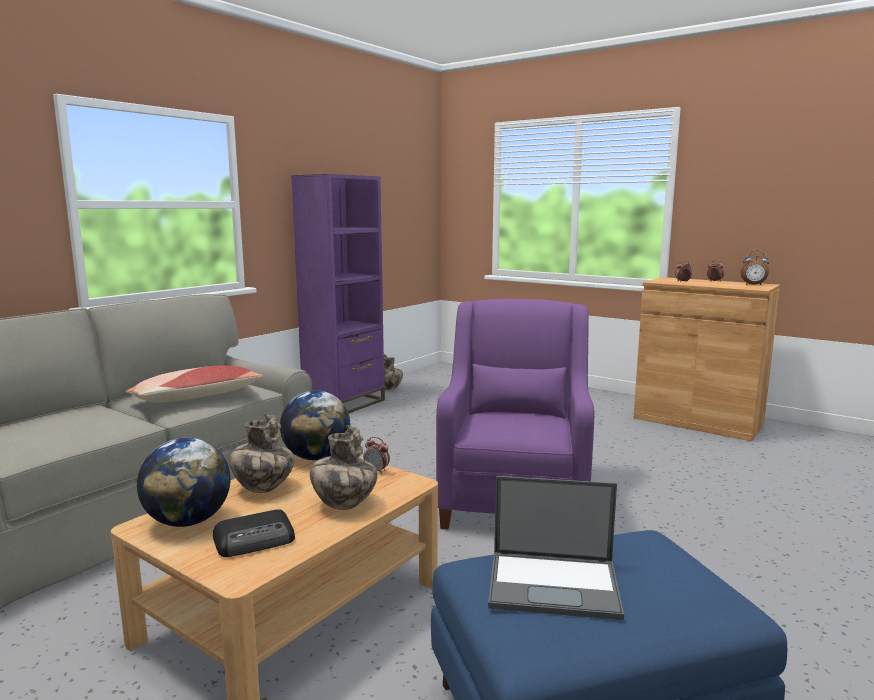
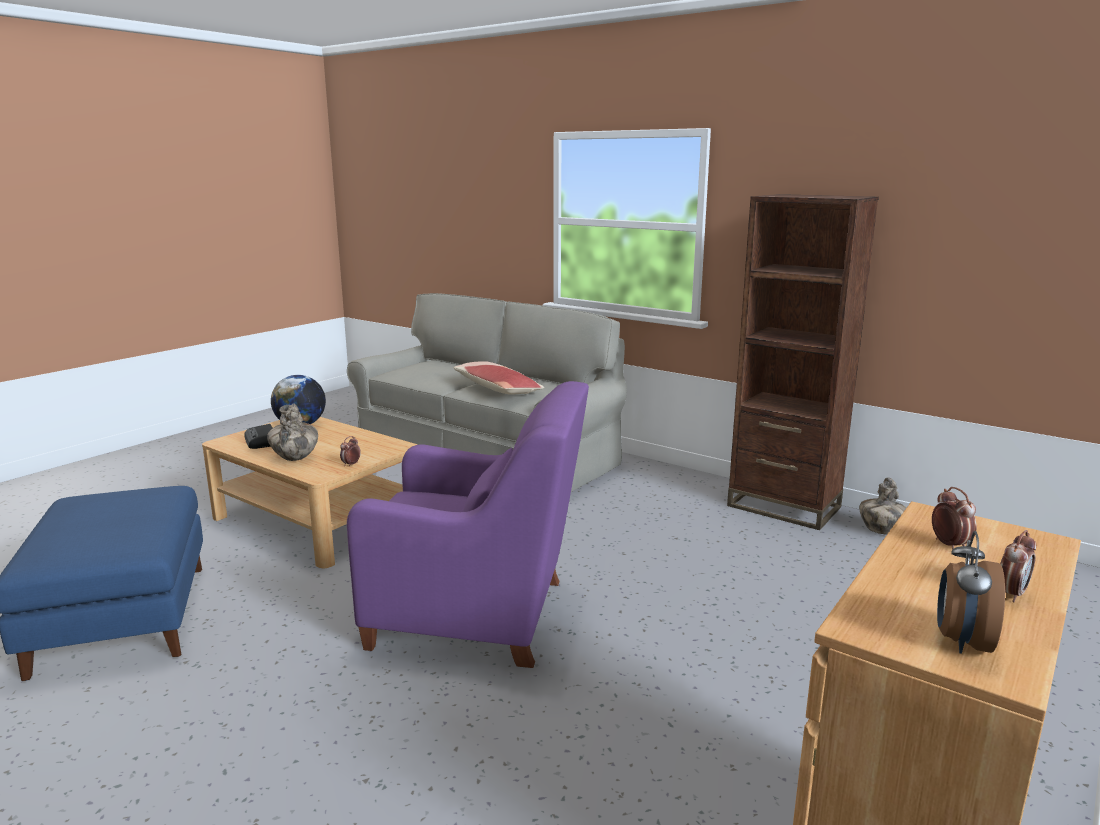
camera: 90 degrees right, 5 degrees up
vase [229,413,295,493] -> none
globe [280,390,350,460] -> none
purple bookcase [291,174,385,413] -> brown bookcase [727,194,879,530]
laptop [488,476,624,620] -> none

